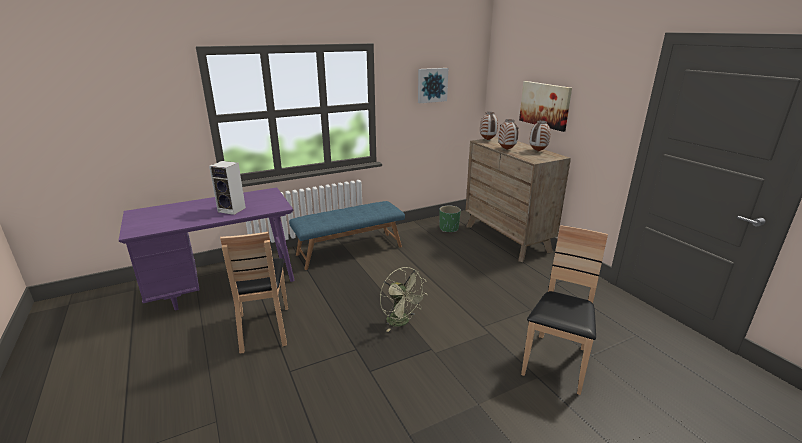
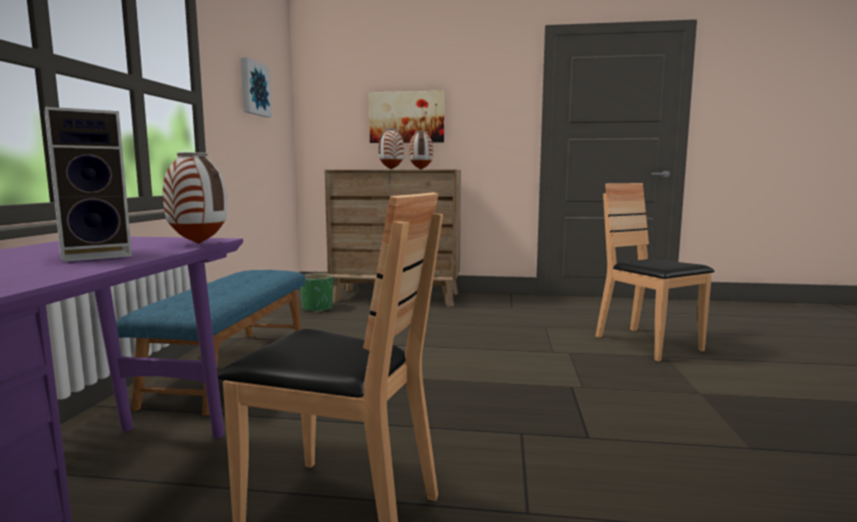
camera: 55 degrees left, 15 degrees down
green fan [380,267,427,332] -> none
vase [480,112,498,140] -> vase moved to [163,152,227,244]

